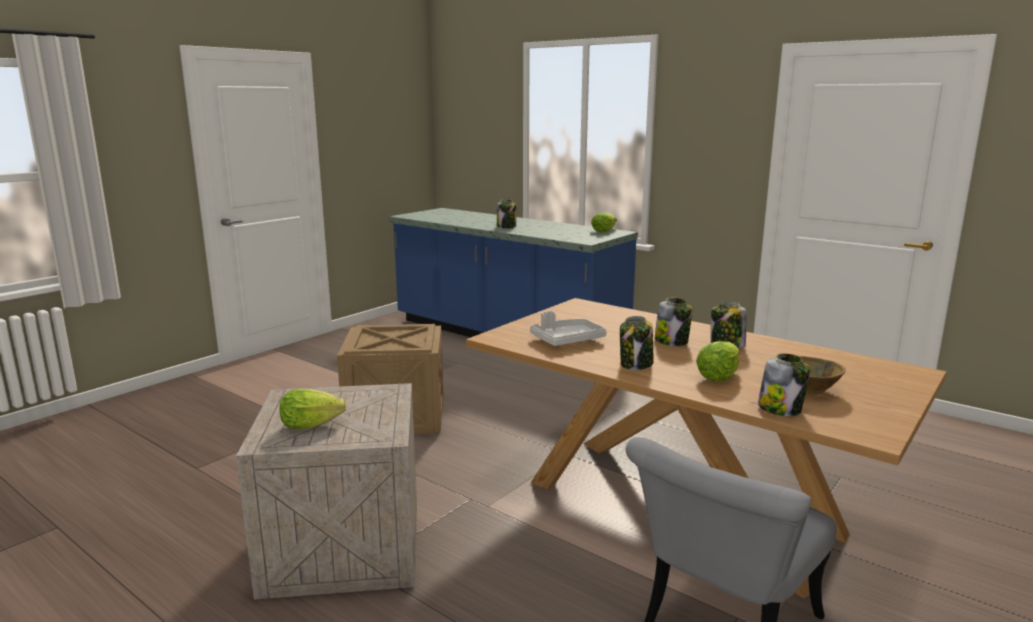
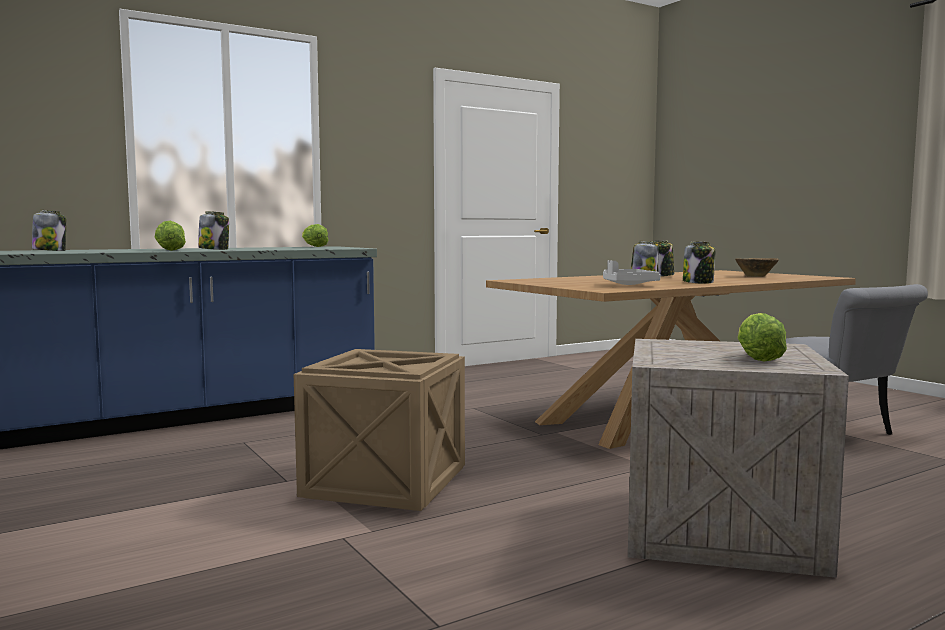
camera: 70 degrees left, 10 degrees down
lettuce [696,341,740,381] -> lettuce moved to [155,221,186,251]
jar [758,353,810,416] -> jar moved to [32,210,66,251]

